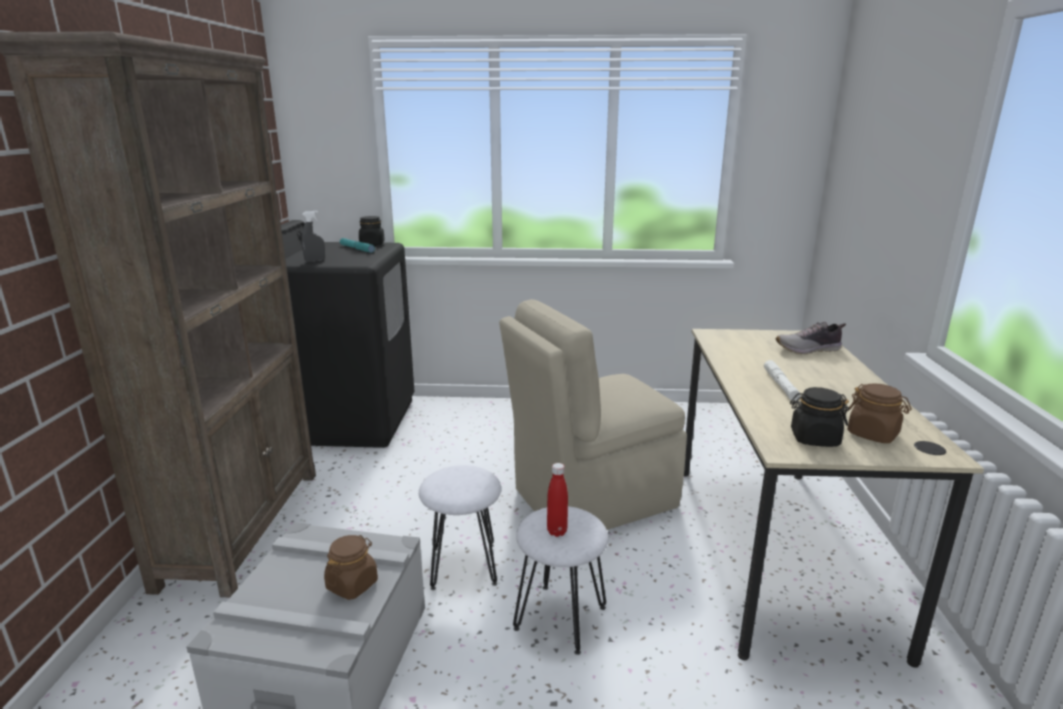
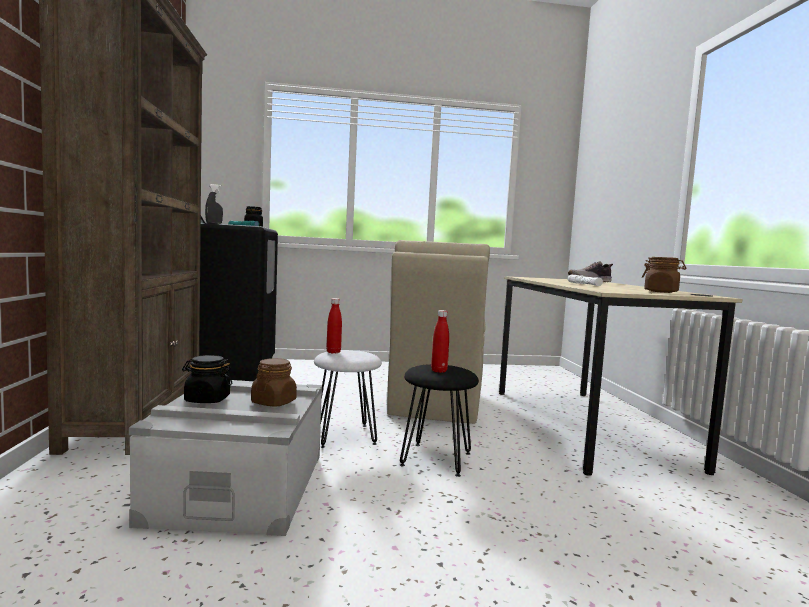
camera: 10 degrees left, 15 degrees down
beige chair [499,299,687,530] -> beige chair turned 45 degrees counterclockwise [387,240,490,424]
white stool [513,506,608,655] -> black stool [400,364,479,477]
black jar [790,387,849,447] -> black jar moved to [182,355,232,403]
none -> red bottle [326,298,342,353]

